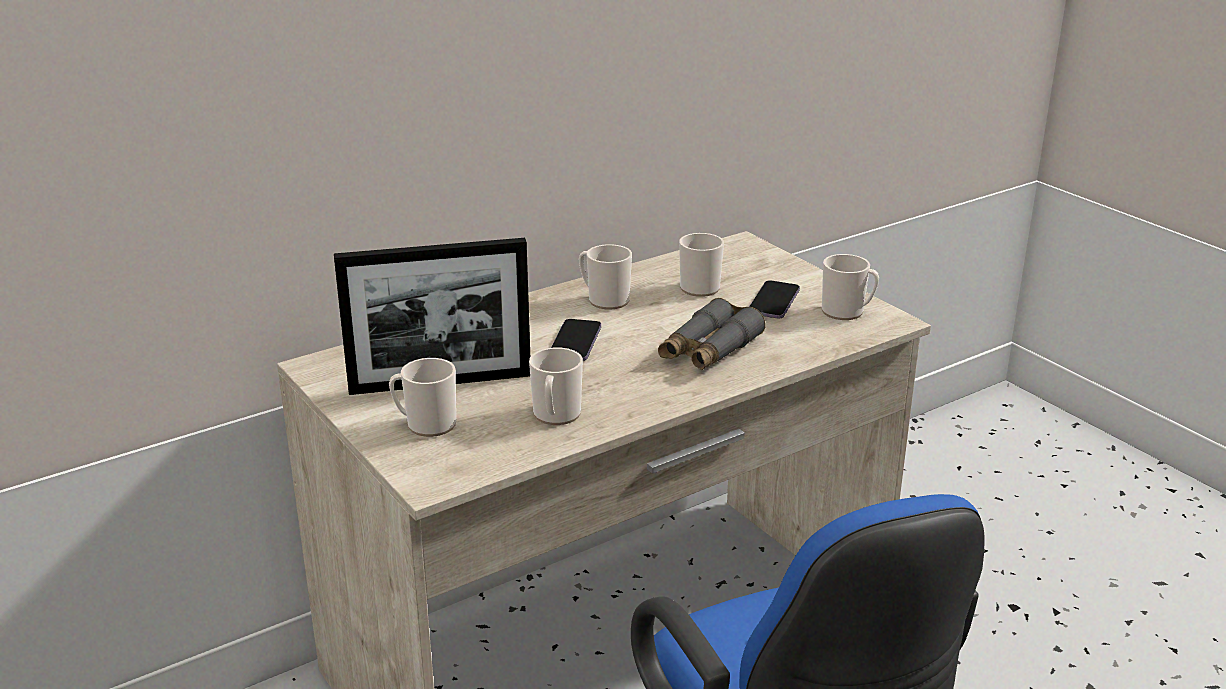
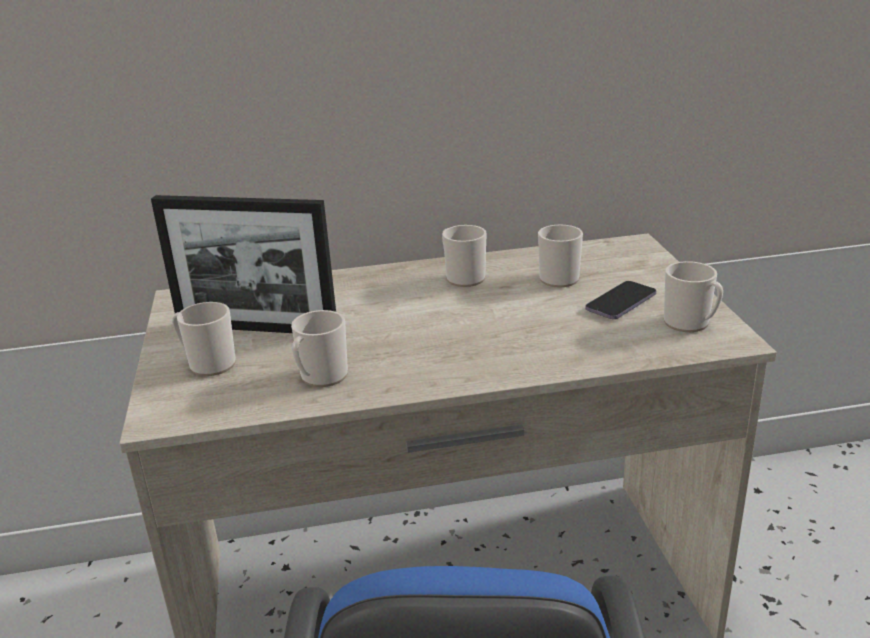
camera: 25 degrees right, 0 degrees up
phone [551,319,601,361] -> none
grey binoculars [658,298,766,370] -> none

